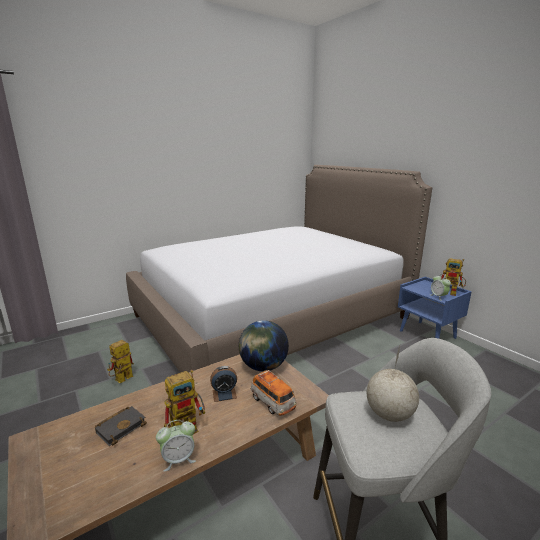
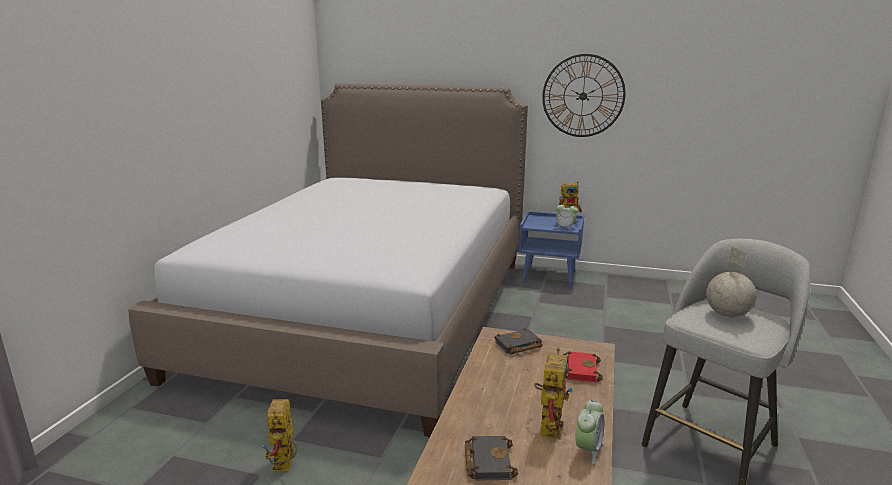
camera: 40 degrees left, 0 degrees up
alarm clock [210,366,237,402] -> none
globe [239,320,289,371] -> black book [494,328,543,355]
toy car [251,370,297,416] -> red book [563,352,603,383]
none -> wall clock [542,54,626,137]

